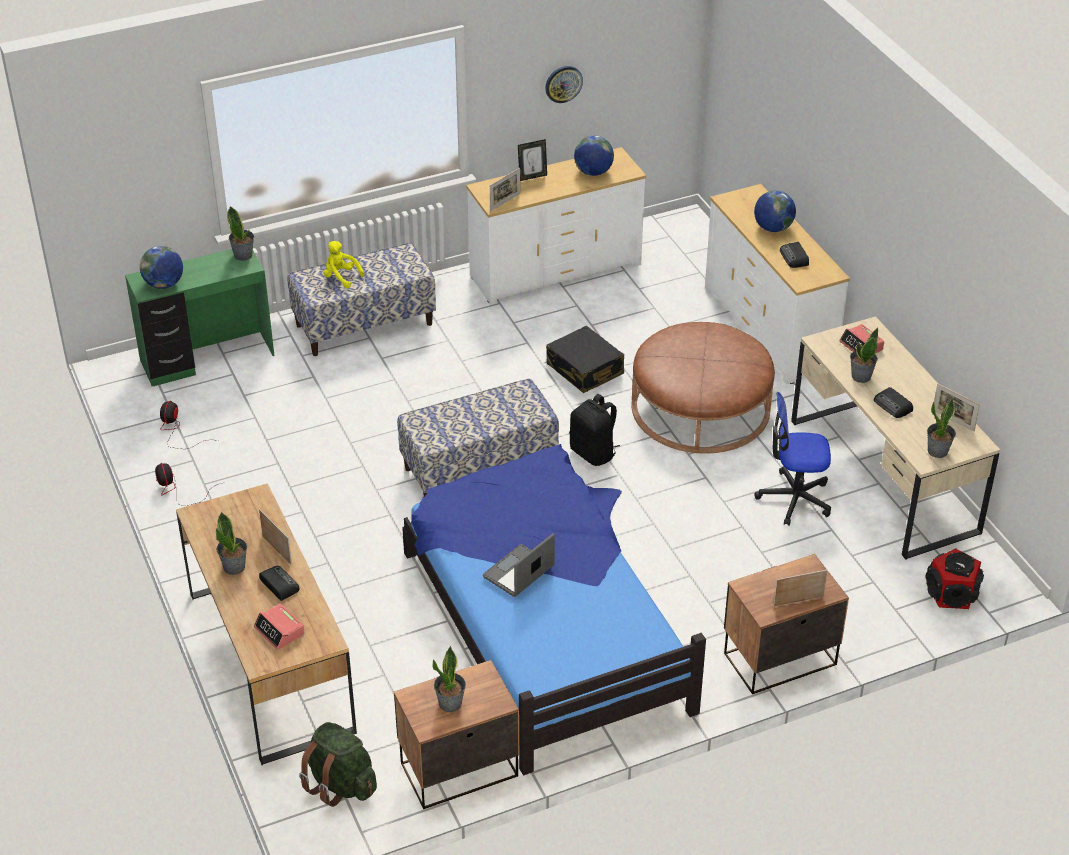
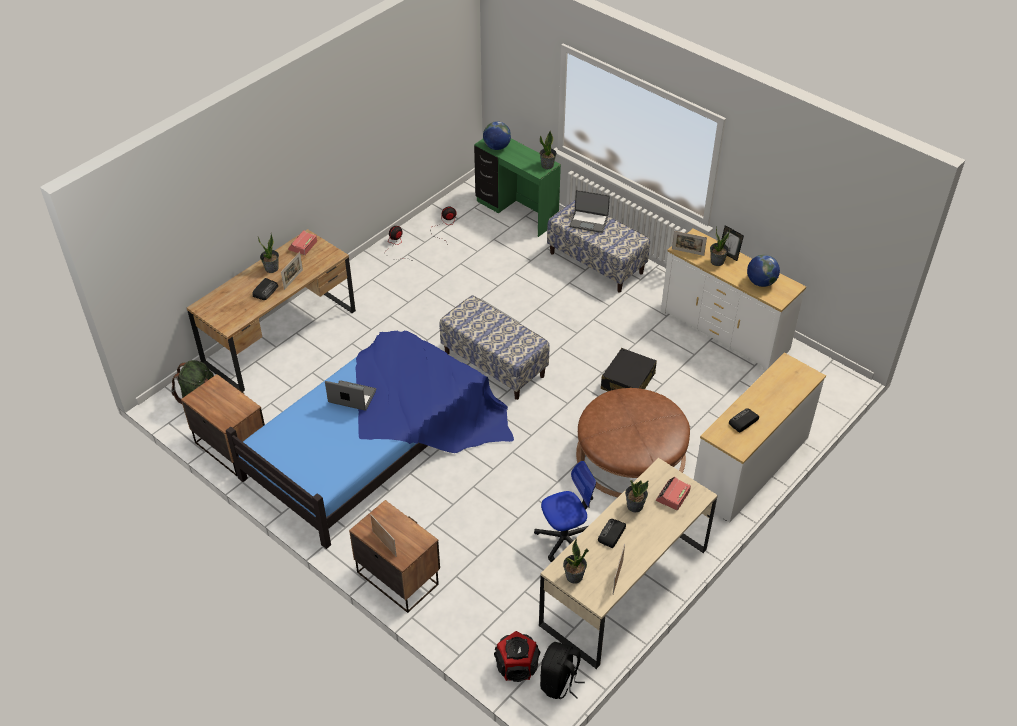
camera: 65 degrees right, 5 degrees up
alarm clock [254,603,305,650] -> alarm clock moved to [288,230,317,255]
yellow plush toy [324,241,364,288] -> laptop [569,190,610,233]
potted plant [432,646,466,712] -> potted plant moved to [710,227,730,266]
wall clock [545,66,583,103] -> none
black backpack [569,394,620,466] -> black backpack moved to [540,642,585,699]
globe [754,191,796,232] -> none
office chair [755,392,831,526] -> office chair turned 90 degrees clockwise [534,461,596,562]

